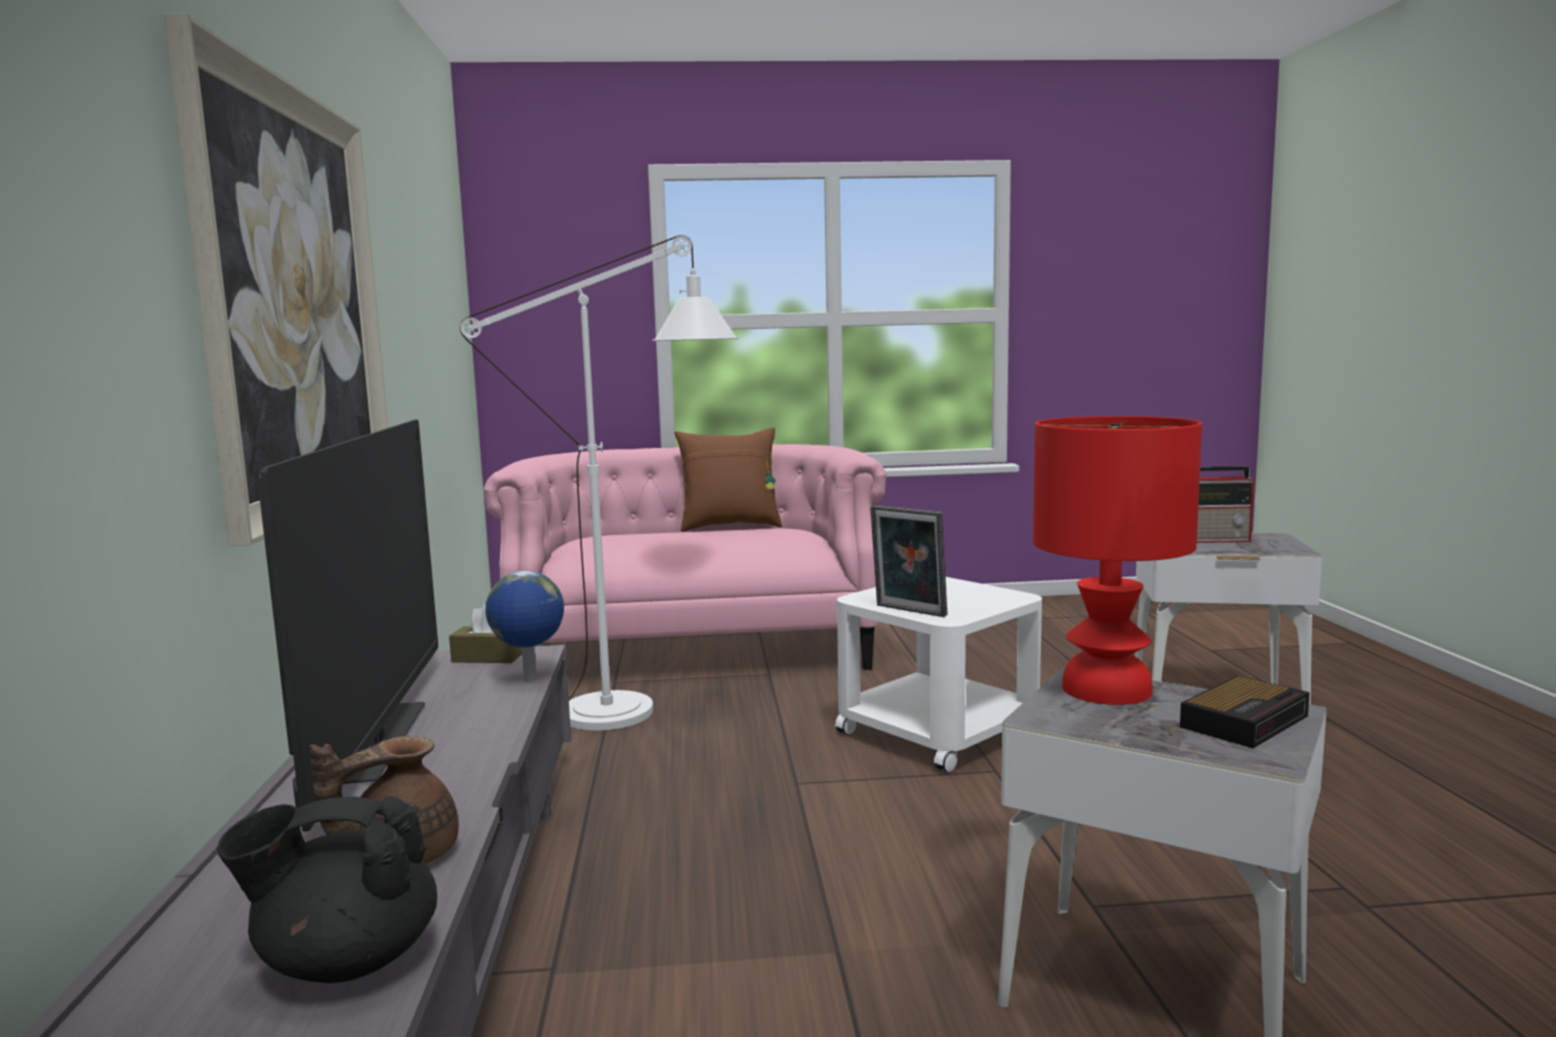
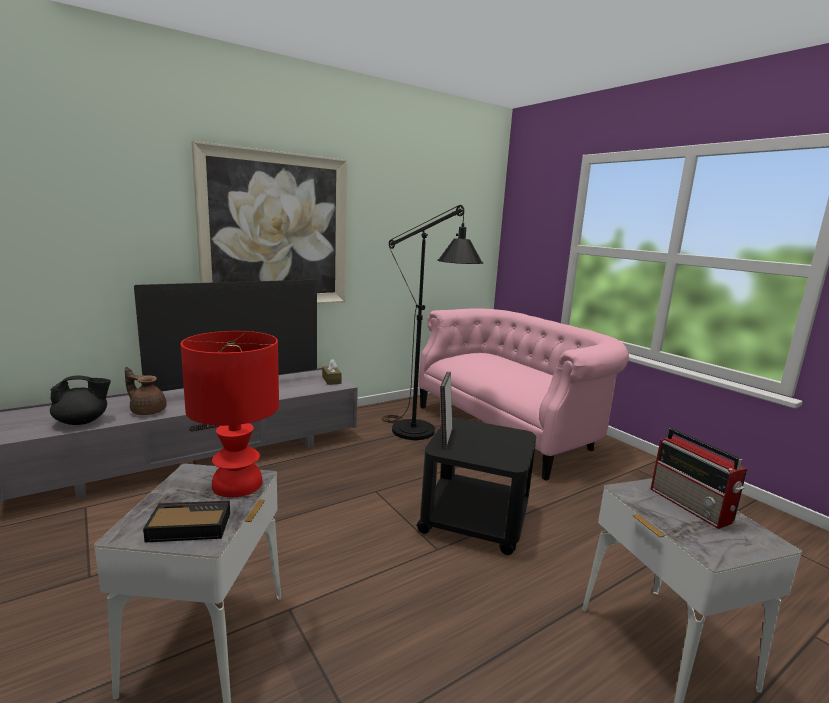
camera: 60 degrees right, 5 degrees up
black teapot [217,796,437,983] -> black teapot turned 105 degrees clockwise [50,375,111,425]
white floor lamp [460,235,739,731] -> black floor lamp [382,205,483,440]
globe [485,571,564,682] -> none
brown pillow [675,427,782,532] -> none
white side table [835,577,1042,773] -> black side table [417,418,536,555]
alarm clock [1180,675,1310,748] -> alarm clock turned 150 degrees clockwise [143,501,230,542]

